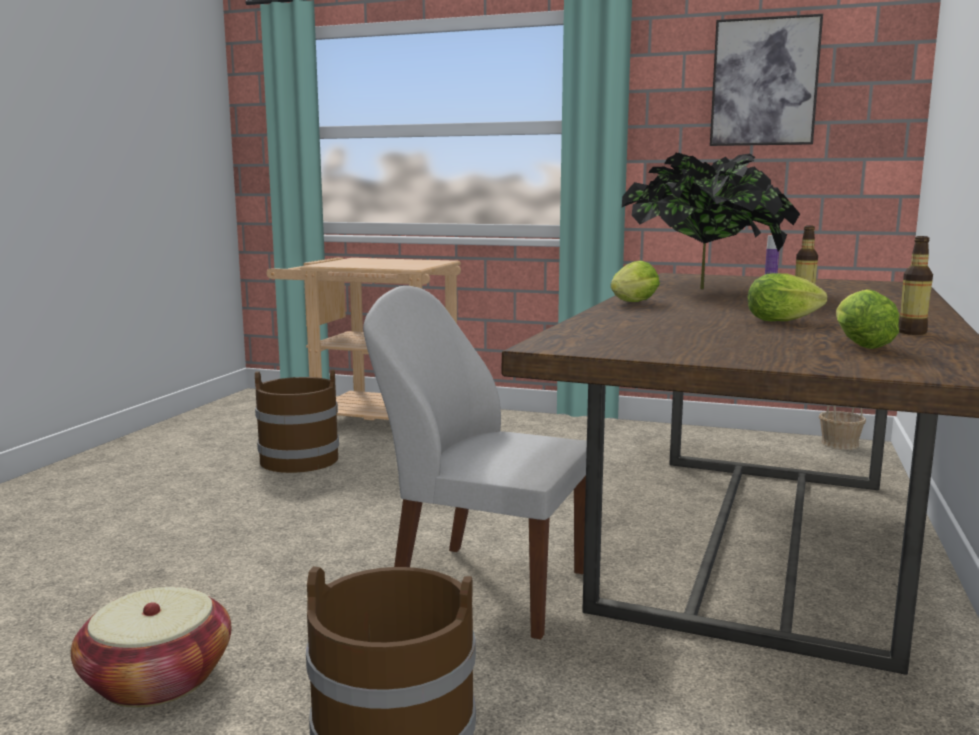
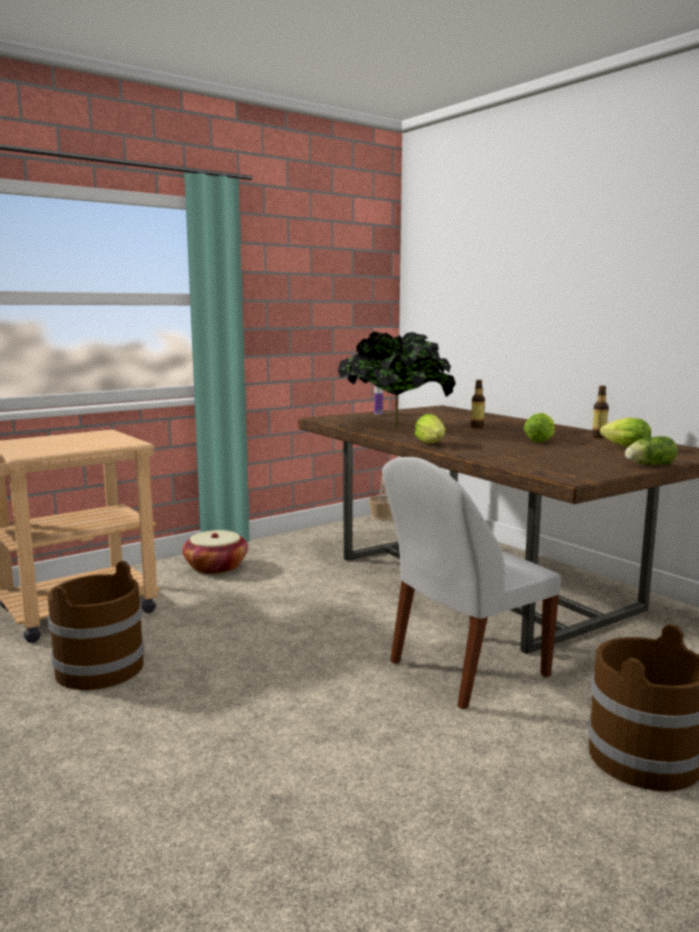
camera: 55 degrees left, 0 degrees up
basket [71,587,232,708] -> basket moved to [182,530,248,574]
picture [710,14,823,146] -> none
none -> lettuce [625,436,678,465]

